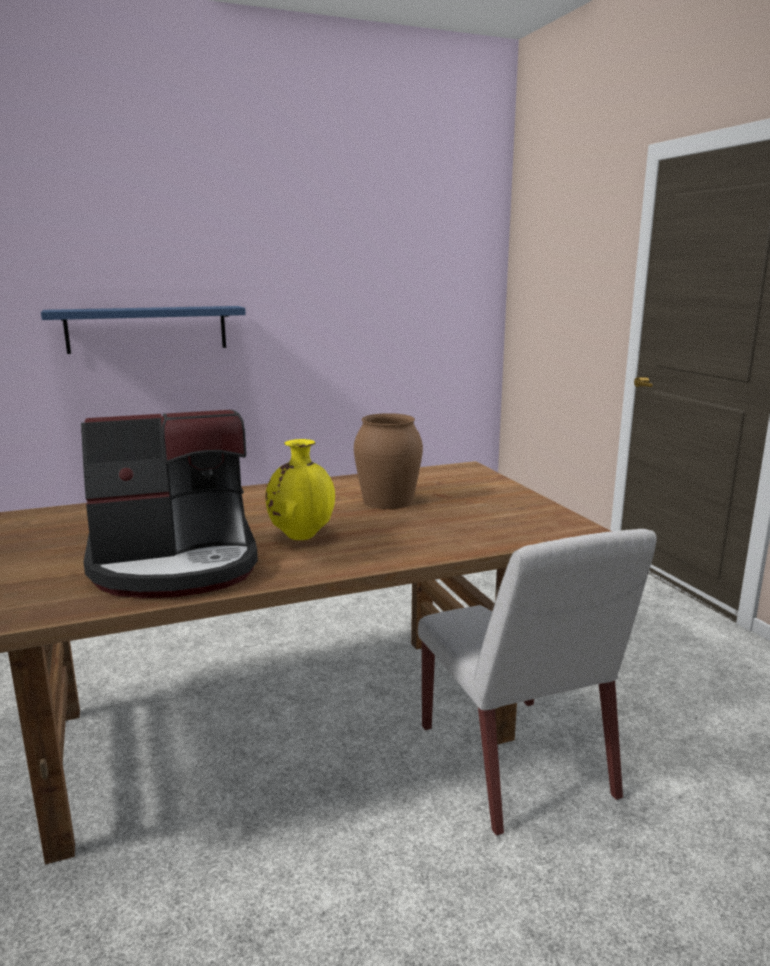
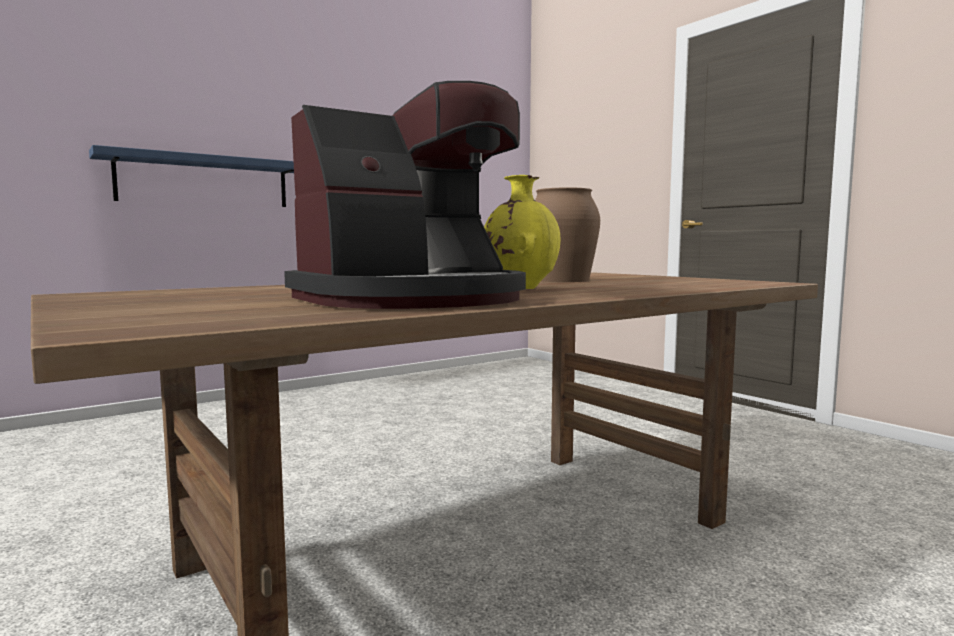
camera: 15 degrees left, 10 degrees down
white chair [418,529,657,836] -> none

